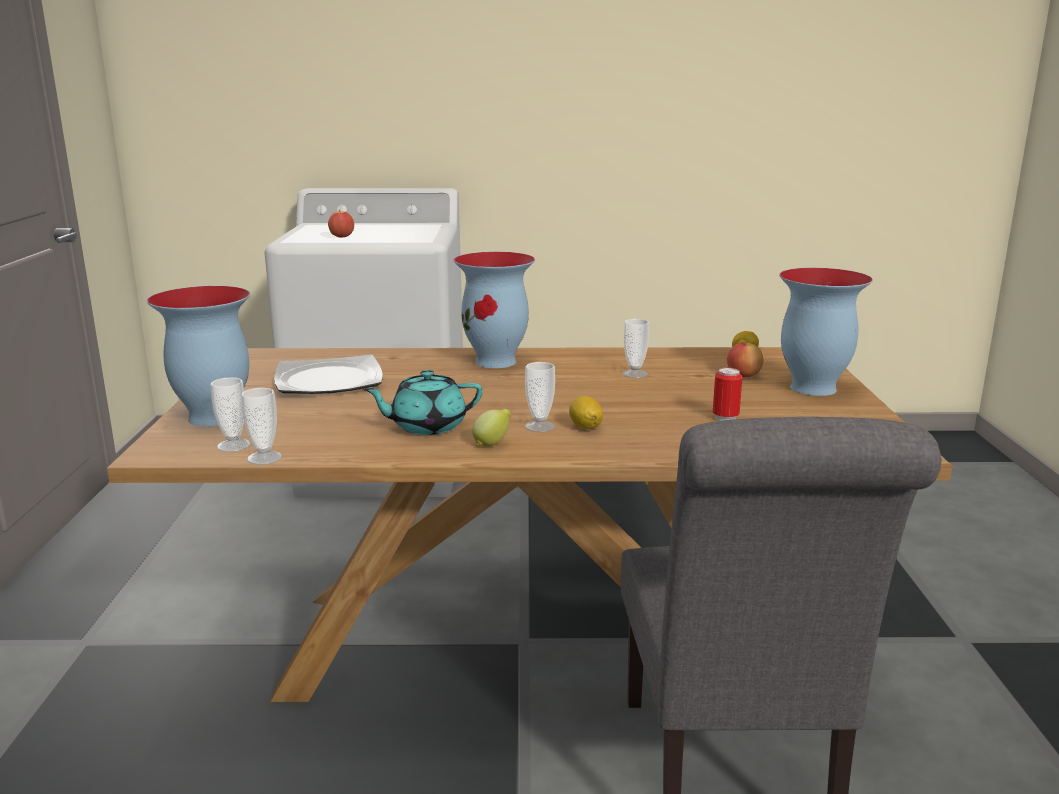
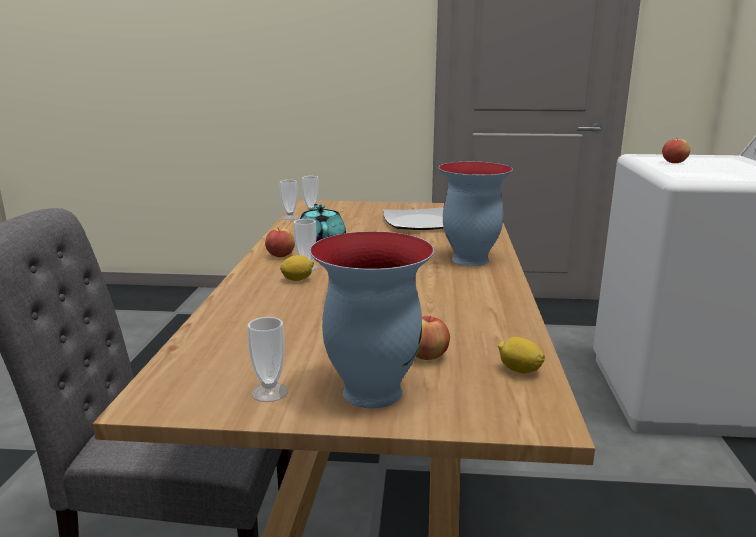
camera: 95 degrees right, 0 degrees up
vase [147,286,250,426] -> none
lemon [472,409,511,446] -> apple [265,227,295,257]
cup [622,319,649,378] -> cup moved to [248,317,288,402]
can [713,367,742,421] -> none

